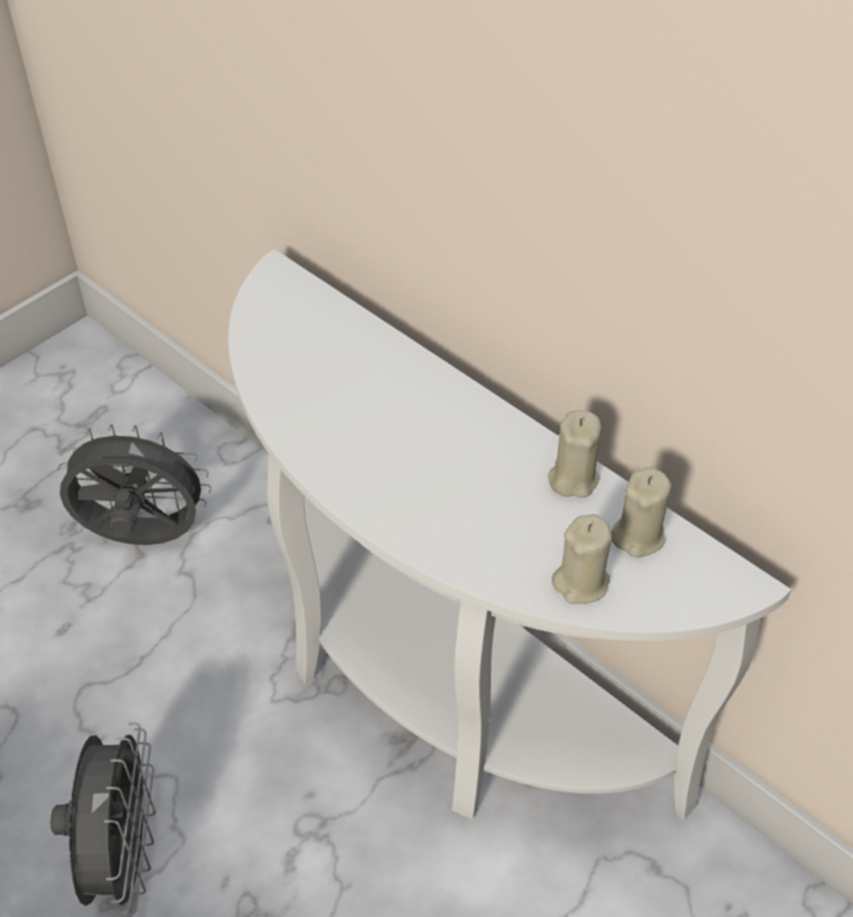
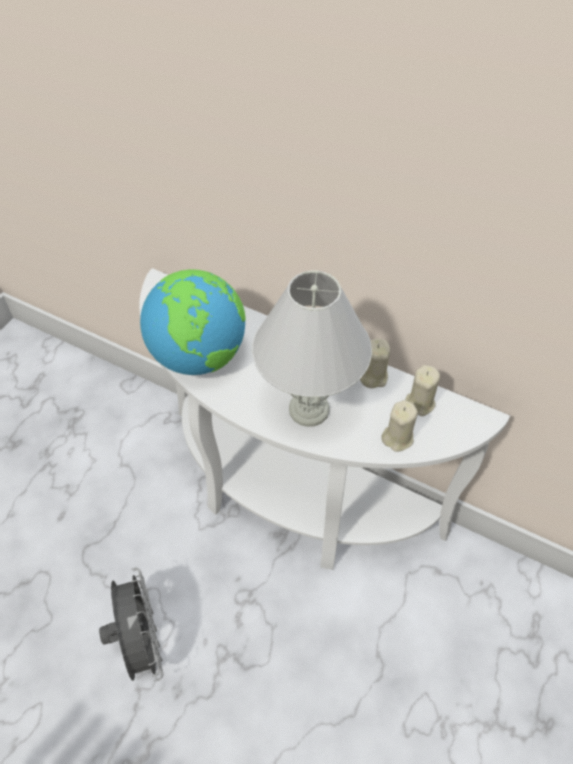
camera: 15 degrees left, 5 degrees up
grey fan [57,424,212,545] -> none
none -> globe [140,269,245,375]
none -> white table lamp [252,270,372,427]

